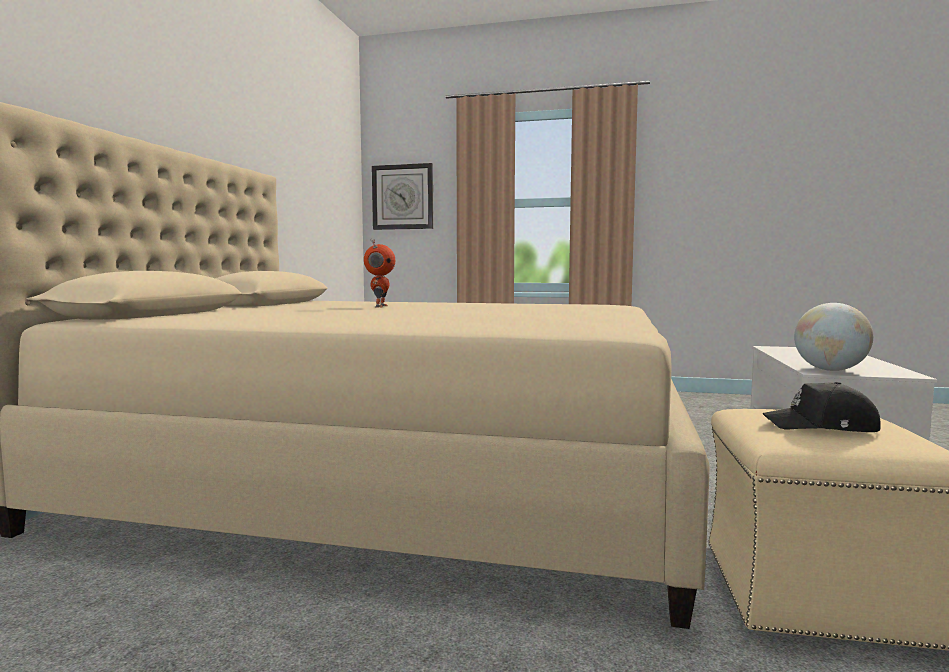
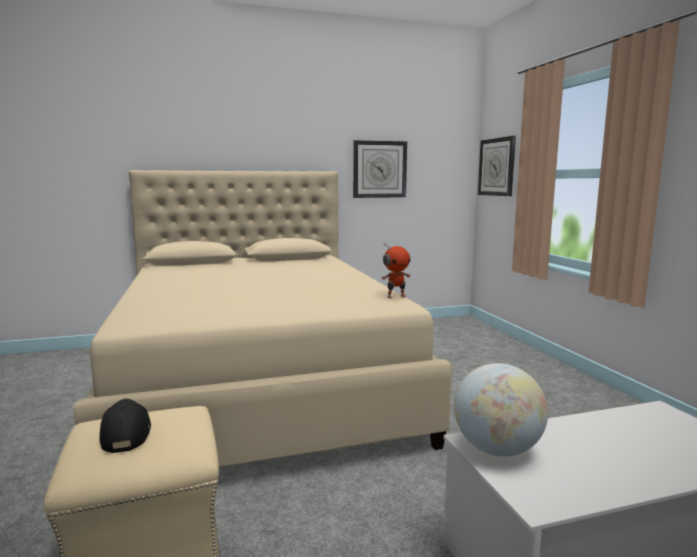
camera: 60 degrees right, 5 degrees up
toy robot [364,240,395,307] -> toy robot moved to [382,243,411,298]
none -> wall clock [353,140,407,198]

